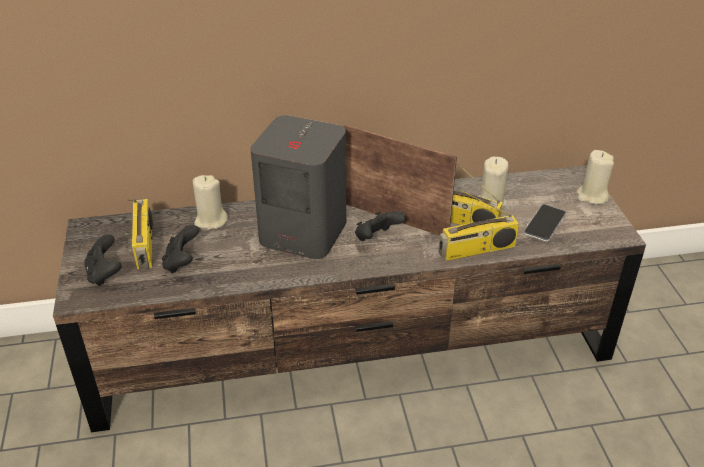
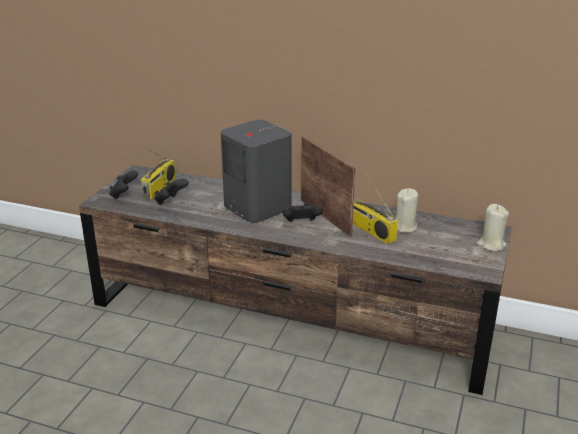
camera: 30 degrees right, 10 degrees down
beige candle [193,175,228,232] -> none
radio [438,189,519,261] -> none
phone [523,204,566,242] -> none

